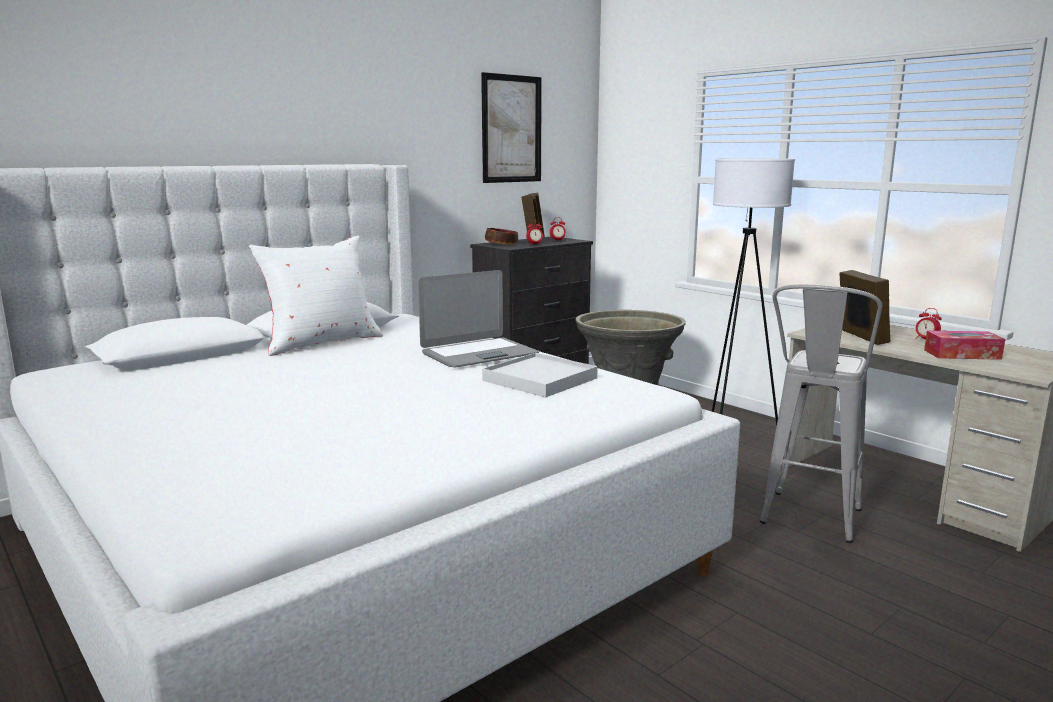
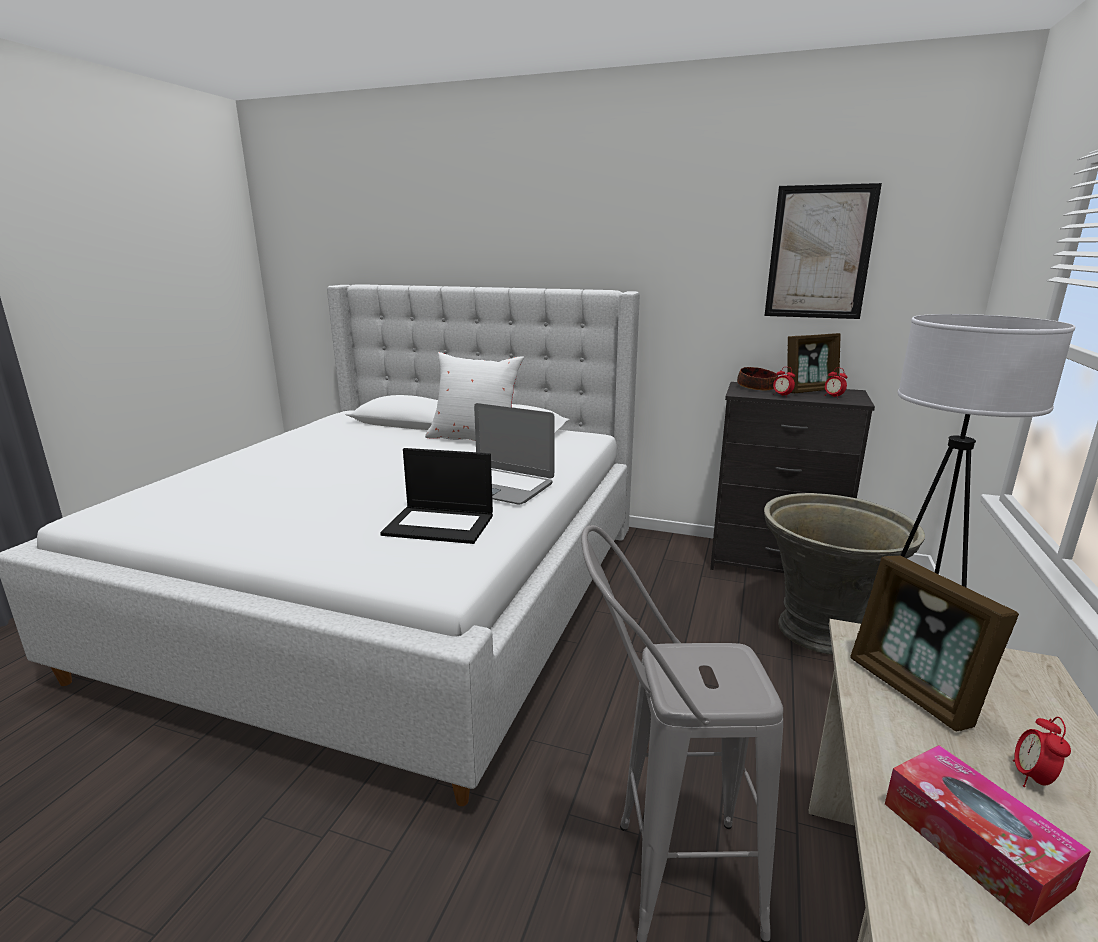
camera: 60 degrees right, 5 degrees up
white tray [482,353,598,397] -> laptop [380,448,493,544]
picture frame [839,270,891,345] -> picture frame turned 105 degrees clockwise [850,556,1019,731]

